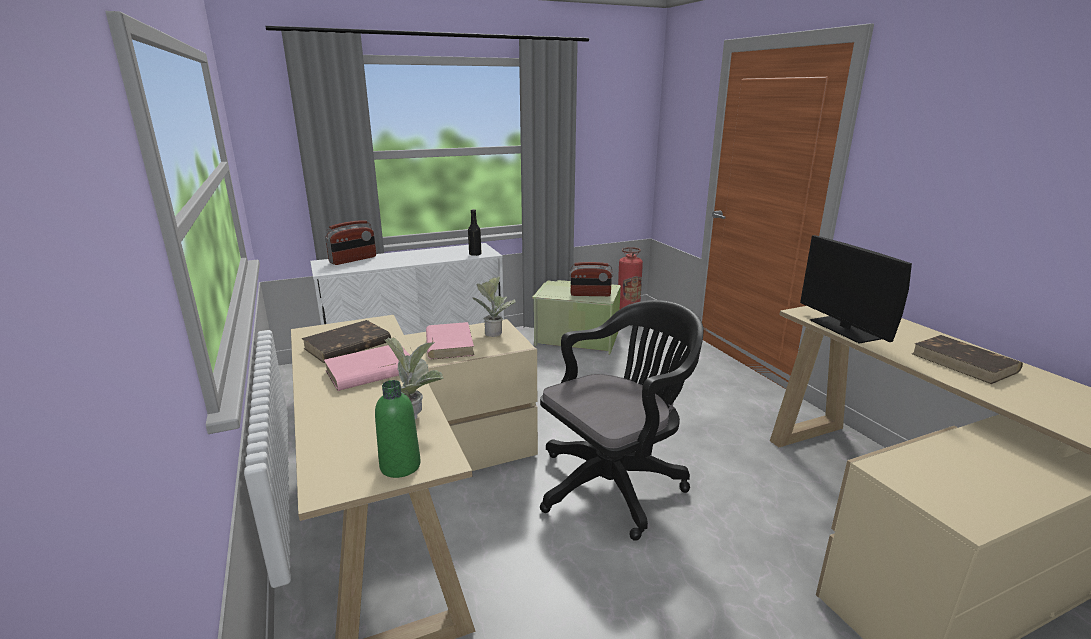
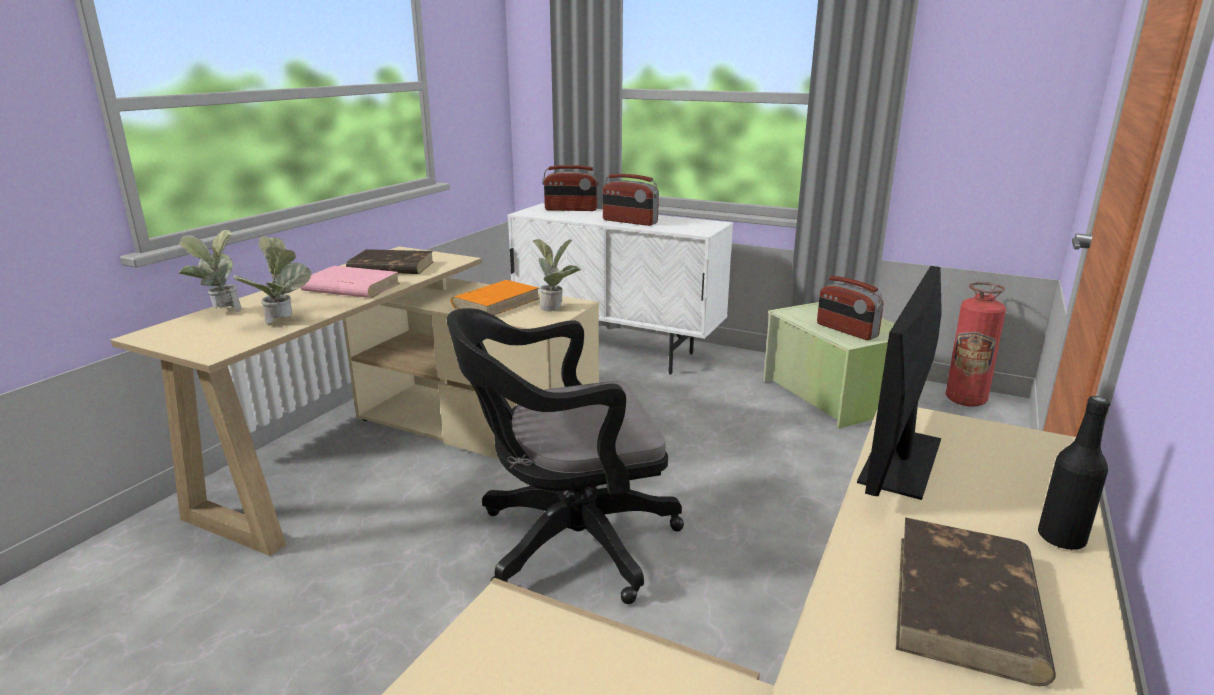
camera: 50 degrees right, 0 degrees up
green bottle [375,380,421,478] -> none
pink book [426,322,474,359] -> orange book [451,280,540,315]
black bottle [468,209,481,256] -> black bottle moved to [1038,396,1110,550]
black office chair [540,300,704,541] -> black office chair turned 150 degrees clockwise [447,308,684,604]
none -> potted plant [178,230,242,311]
none -> radio [603,174,659,226]

